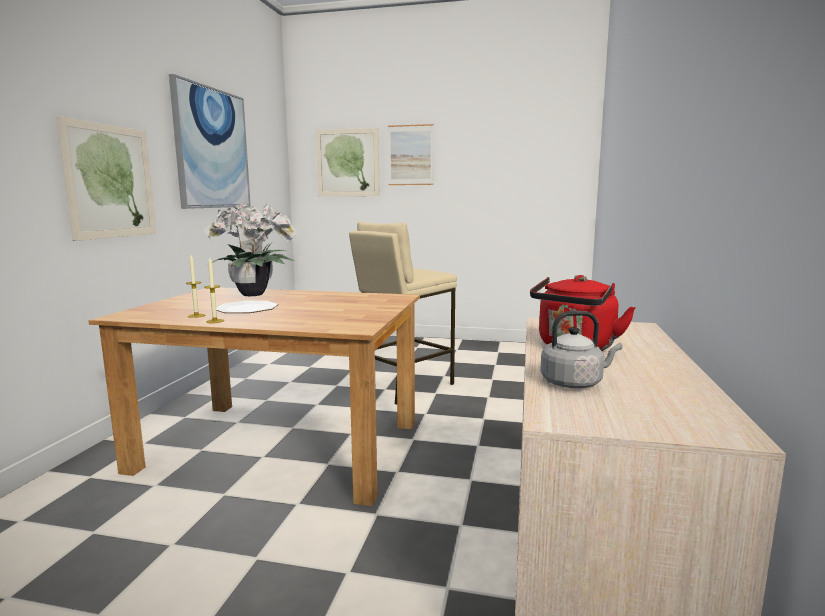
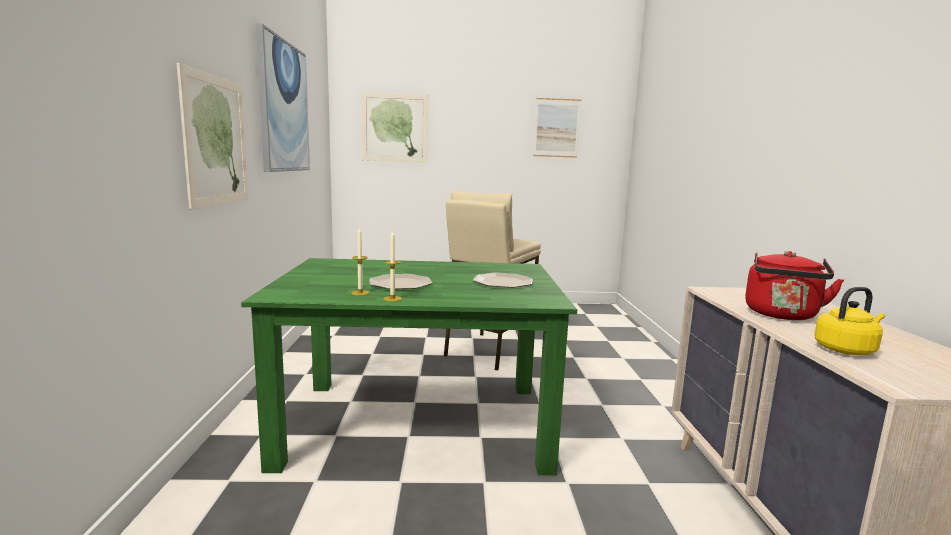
camera: 15 degrees left, 0 degrees up
brown dining table [88,287,420,506] -> green dining table [241,258,577,475]
potted plant [203,203,298,296] -> none
picture [388,124,434,185] -> picture moved to [533,98,581,158]
grey kettle [540,311,623,388] -> yellow kettle [814,287,885,355]
none -> plate [473,273,533,288]

